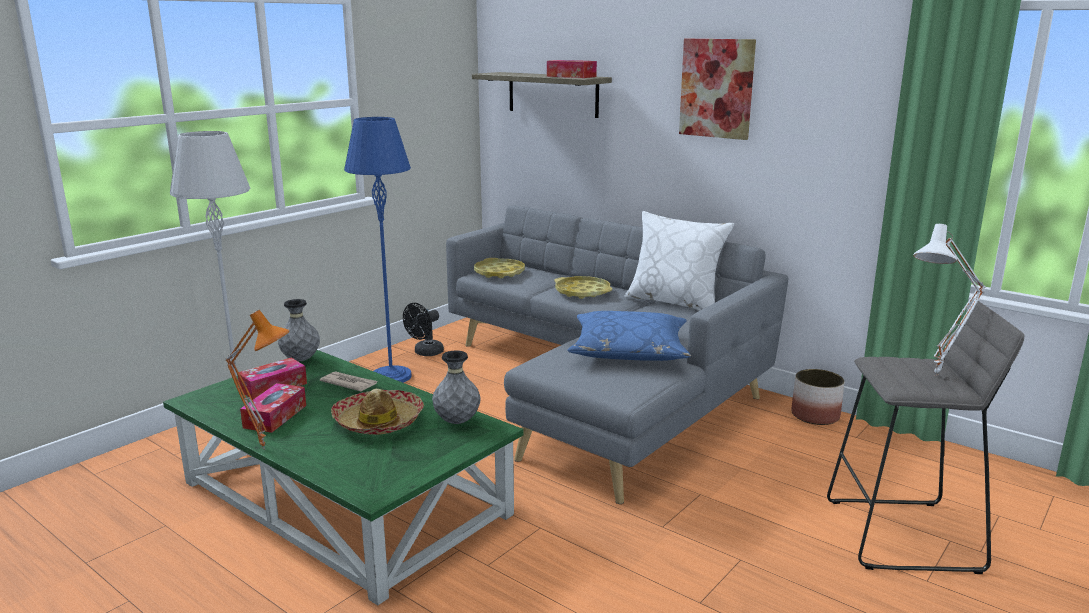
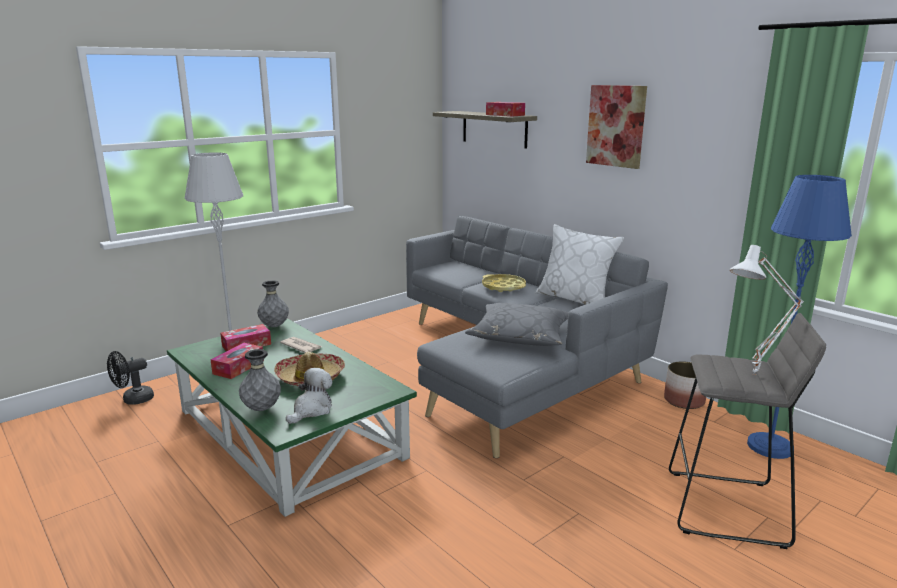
camera: 10 degrees right, 0 degrees up
orange table lamp [225,310,290,449] -> none
blue floor lamp [344,117,411,383] -> blue floor lamp moved to [747,175,852,459]
black fan [403,303,444,356] -> black fan moved to [107,351,154,405]
grey vase [432,350,481,424] -> grey vase moved to [239,349,281,411]
yellow tray [474,258,525,278] -> none
blue pillow [567,311,691,361] -> grey pillow [465,303,569,346]
none -> plush toy [286,368,332,424]

